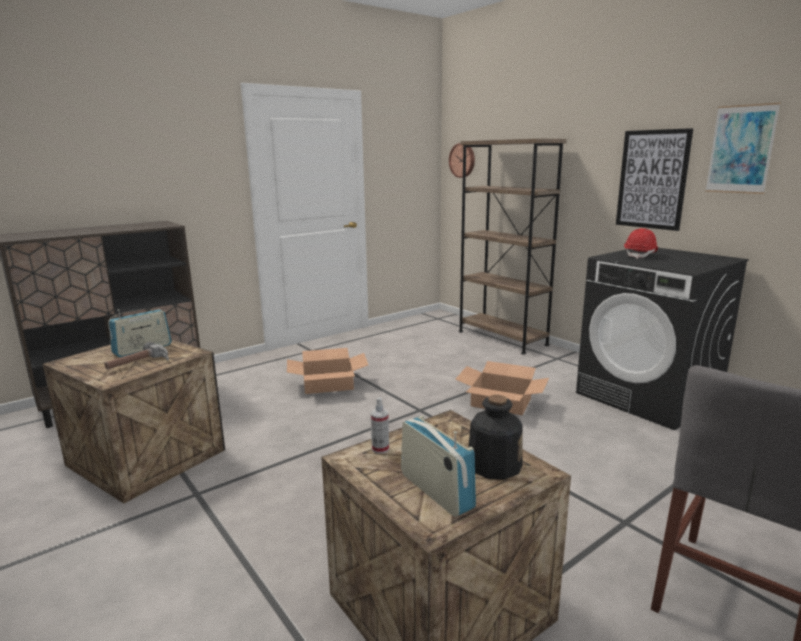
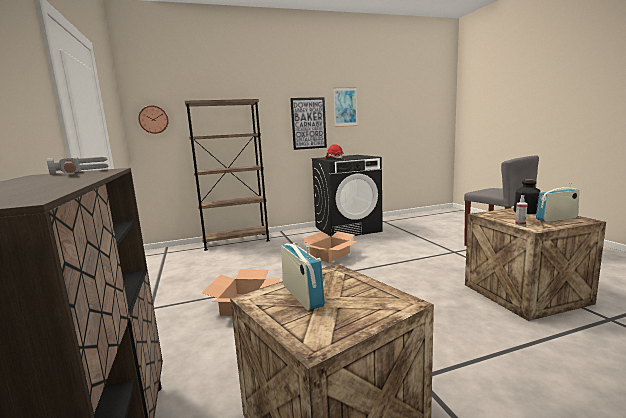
camera: 70 degrees left, 5 degrees down
hammer [104,342,169,369] -> hammer moved to [47,157,109,175]

